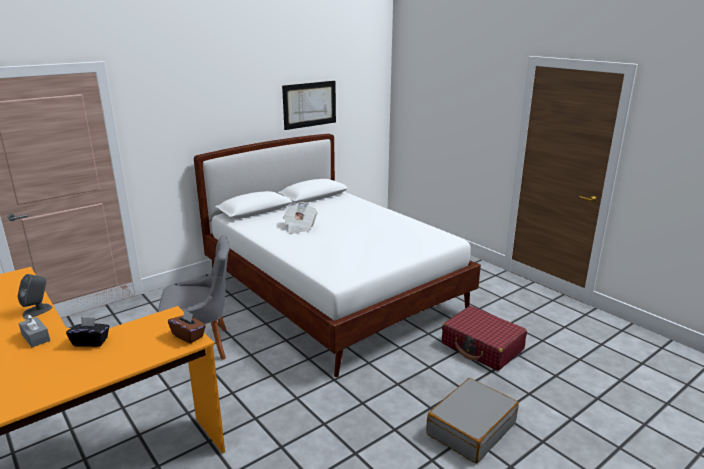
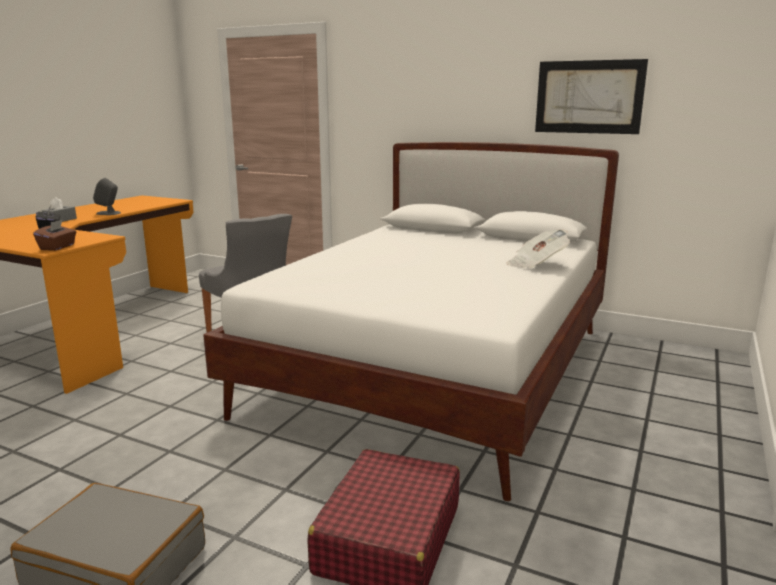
camera: 65 degrees right, 5 degrees down
newspaper [283,202,318,234] -> newspaper moved to [507,229,570,268]

